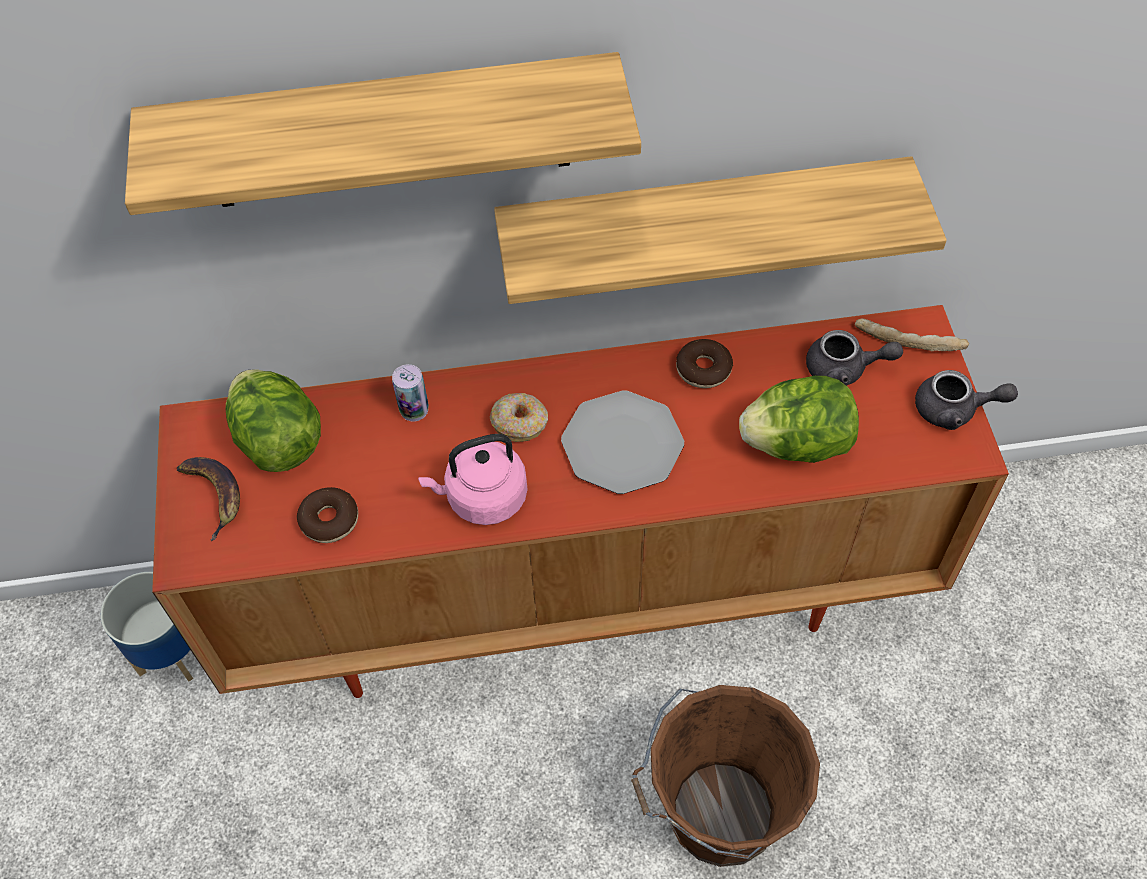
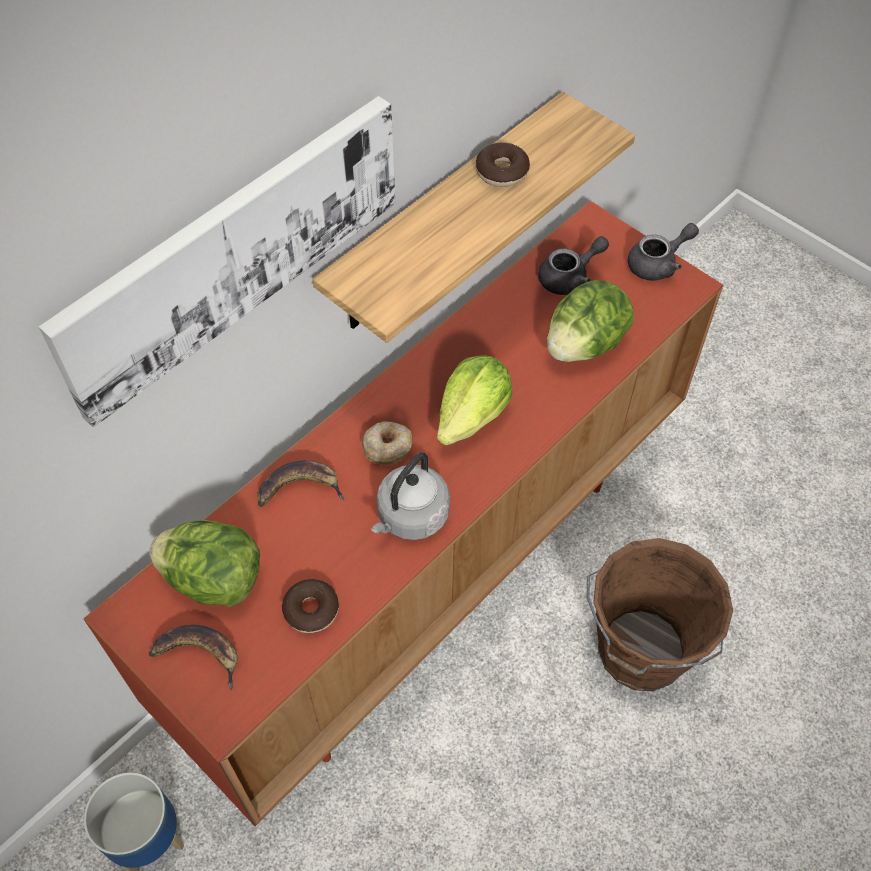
camera: 40 degrees left, 0 degrees up
shelf [125,52,641,215] -> picture [39,96,395,427]
can [392,364,429,422] -> banana [257,460,345,507]
pink kettle [418,434,528,525] -> grey kettle [371,452,450,540]
plate [561,390,684,494] -> lettuce [437,355,513,446]
donut [676,339,733,388] -> donut moved to [476,143,530,187]
bread [855,318,969,351] -> none

